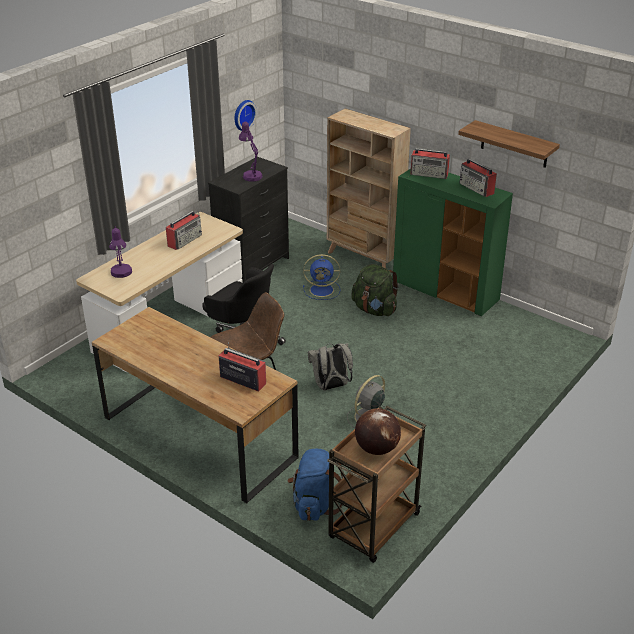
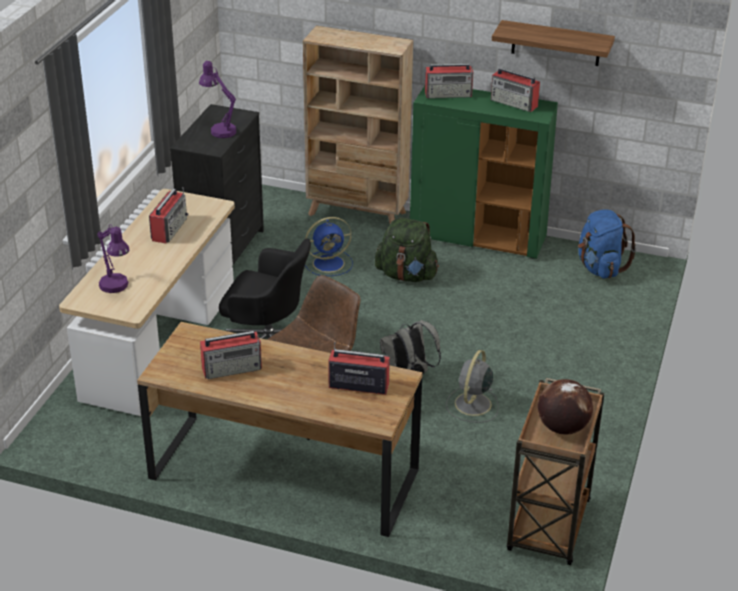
camera: 20 degrees left, 0 degrees up
wall clock [235,100,257,131] -> none
blue backpack [288,449,344,521] -> blue backpack moved to [578,210,636,279]
none -> radio [200,331,262,379]

